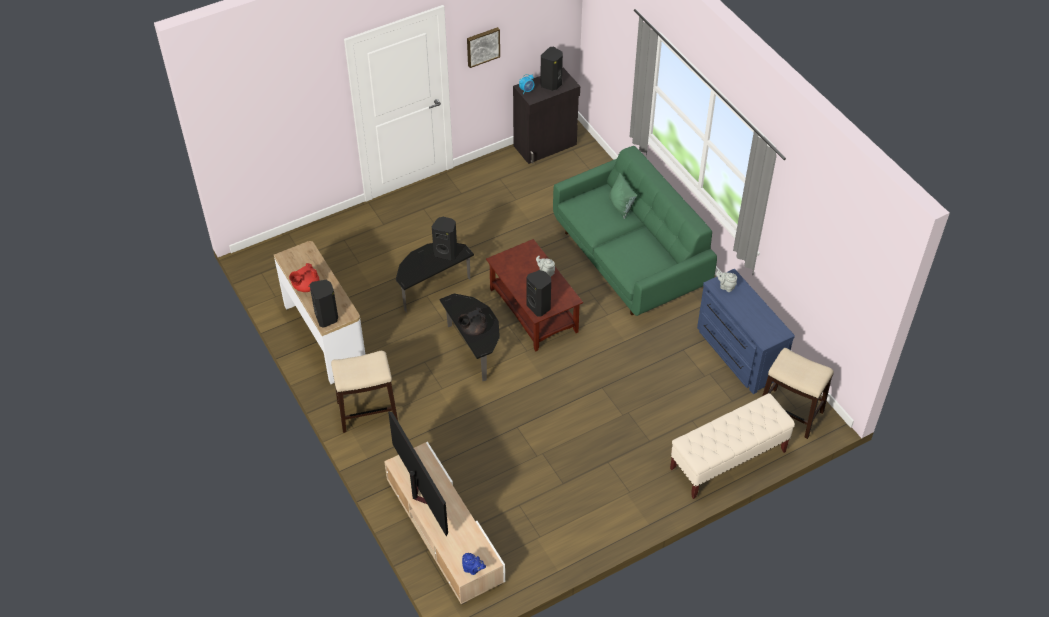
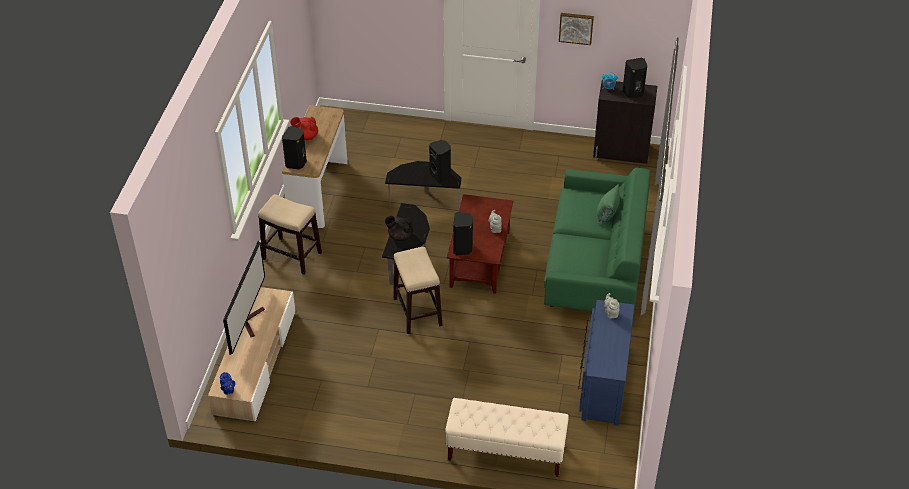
camera: 40 degrees right, 5 degrees down
stool [762,348,834,439] -> stool moved to [393,247,443,334]

